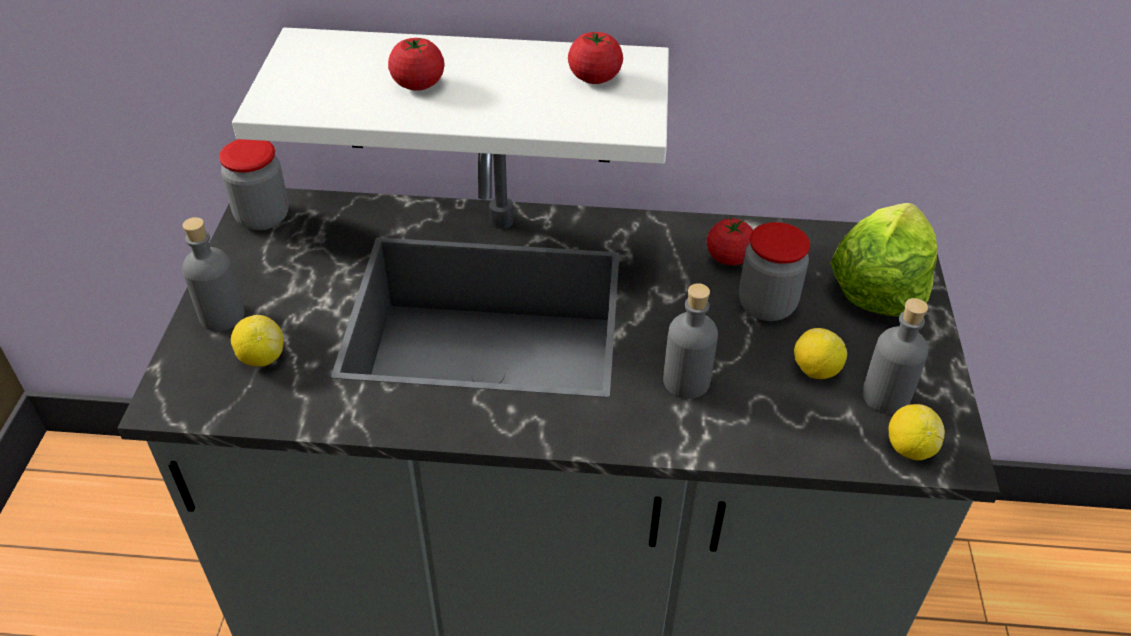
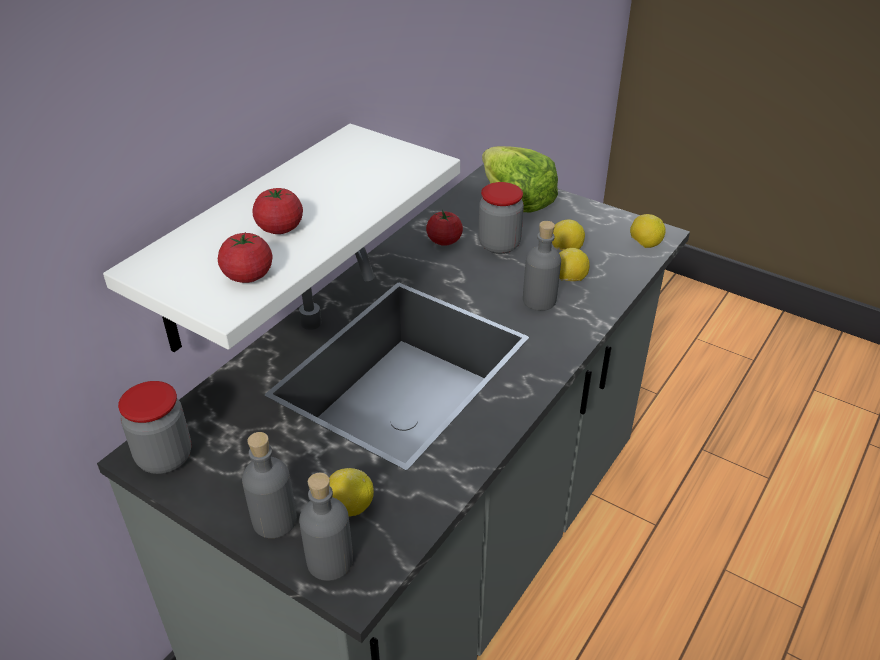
camera: 60 degrees left, 5 degrees down
tomato [568,32,623,84] -> tomato moved to [218,233,273,283]
grey bottle [862,298,928,414] -> grey bottle moved to [299,473,353,581]
none -> lemon [559,248,590,281]

